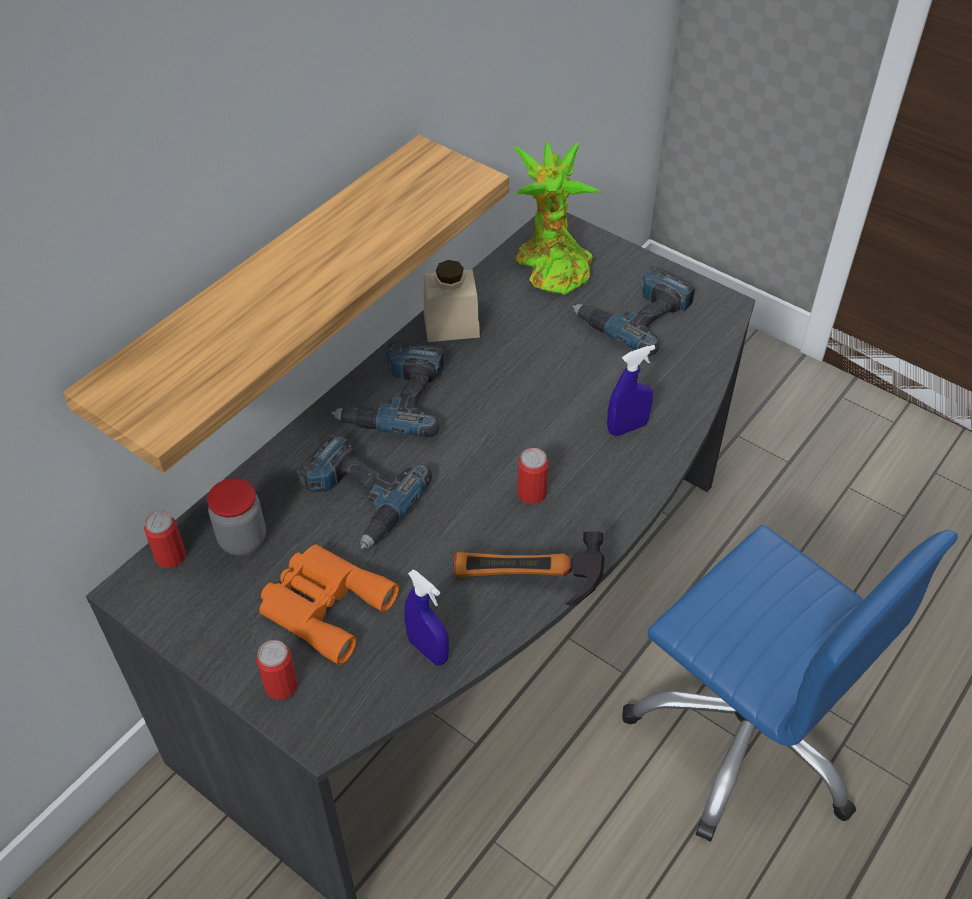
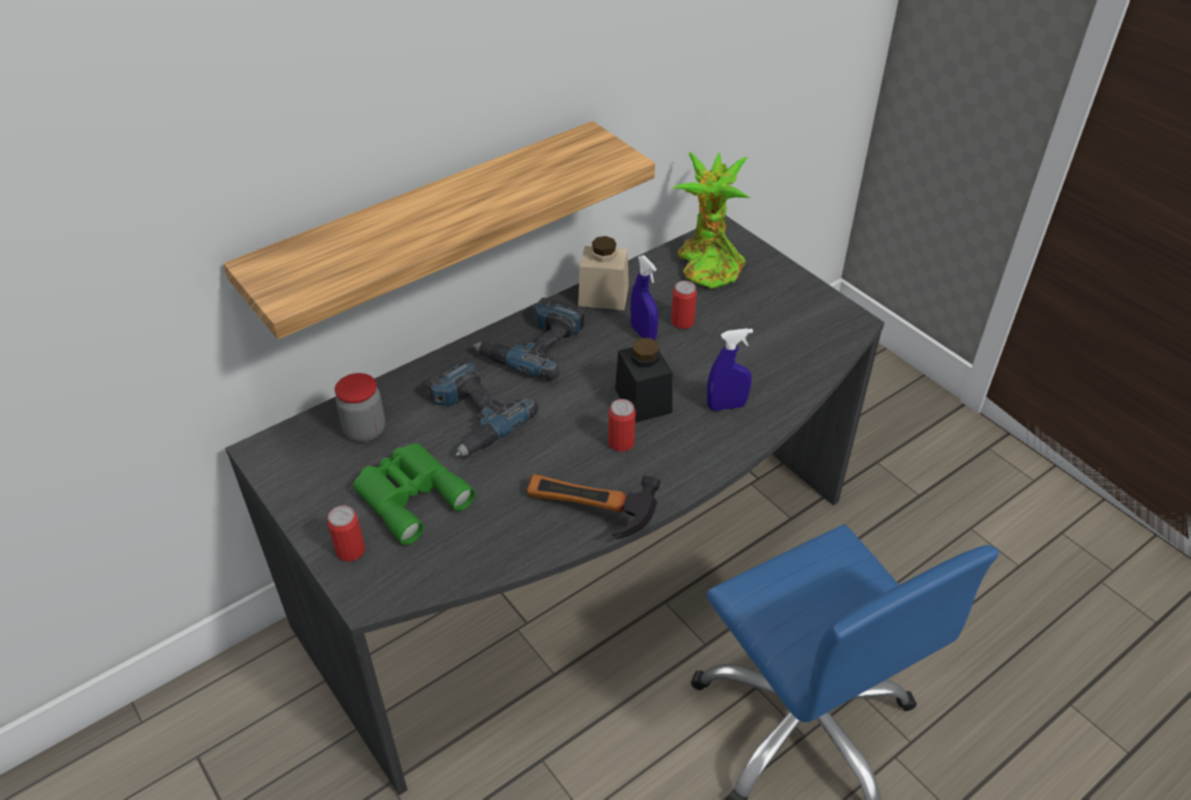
camera: 15 degrees right, 5 degrees down
can [144,511,186,568] -> can moved to [671,281,697,329]
orange binoculars [259,544,399,665] -> green binoculars [353,443,476,545]
blue spray bottle [404,569,449,665] -> blue spray bottle moved to [631,255,658,340]
power drill [573,266,695,356] -> none
none -> black jar [615,338,673,423]

